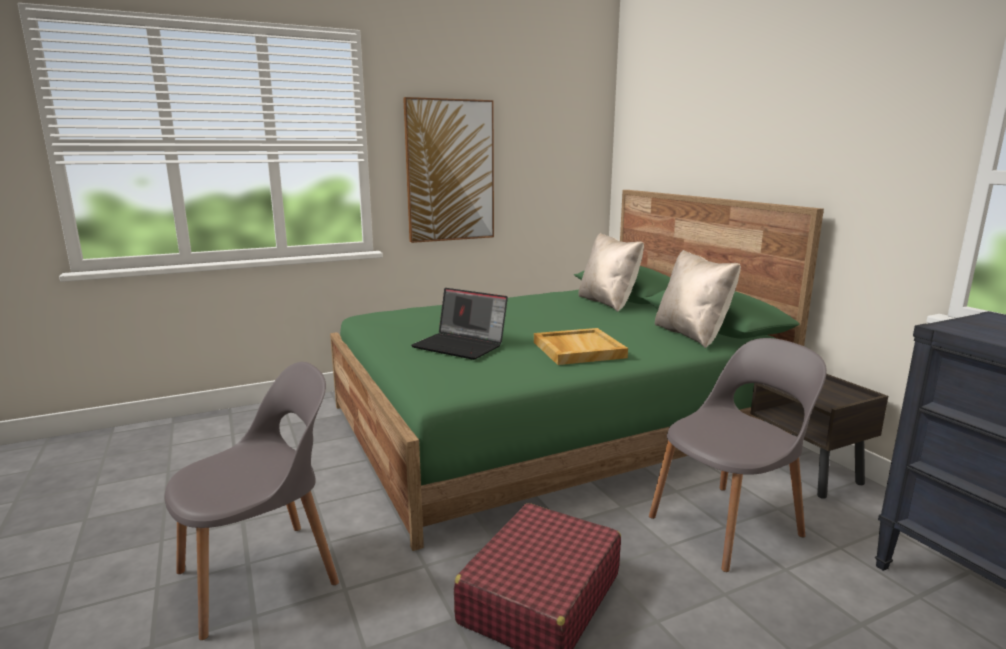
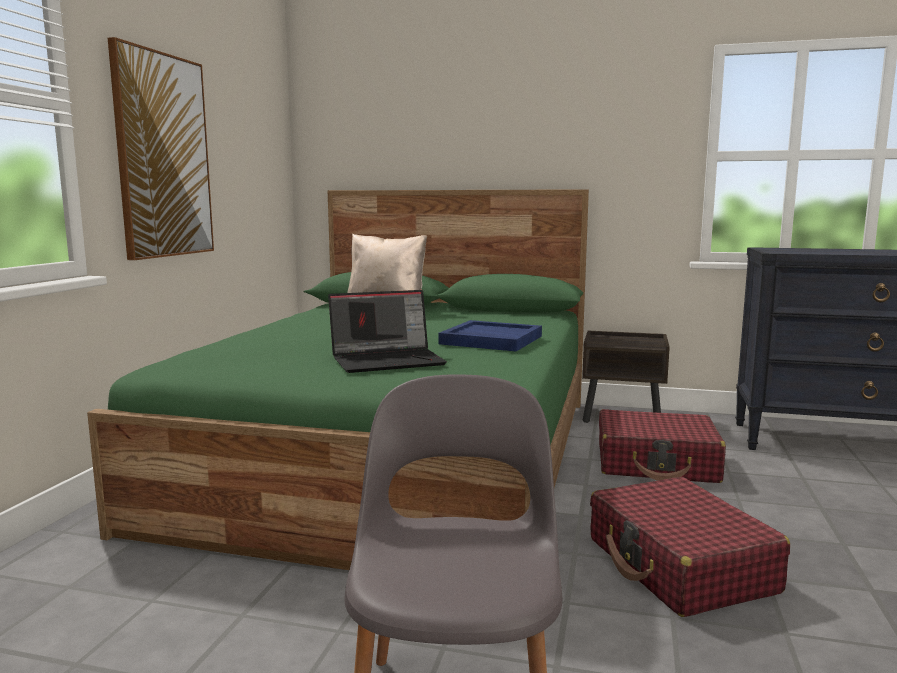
camera: 50 degrees left, 5 degrees down
beige tray [534,328,628,365] -> blue tray [438,320,542,351]
grey chair [649,338,827,572] -> red suitcase [599,409,726,483]
beige pillow [655,250,741,348] -> none

